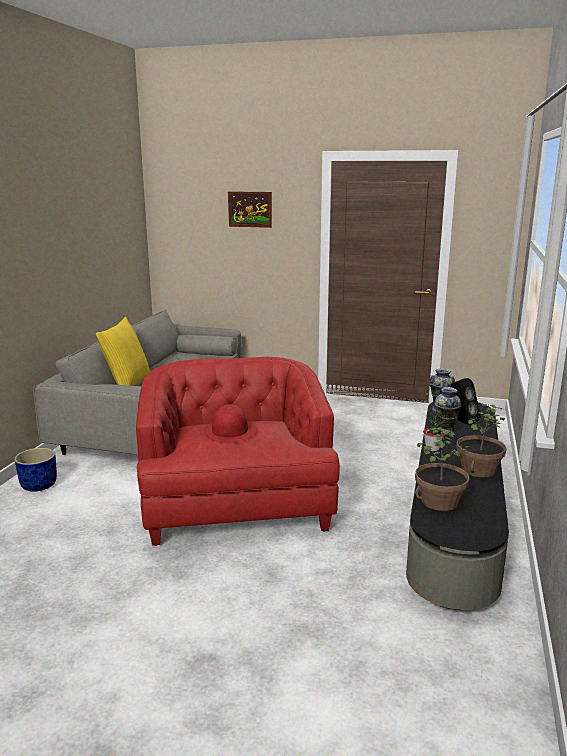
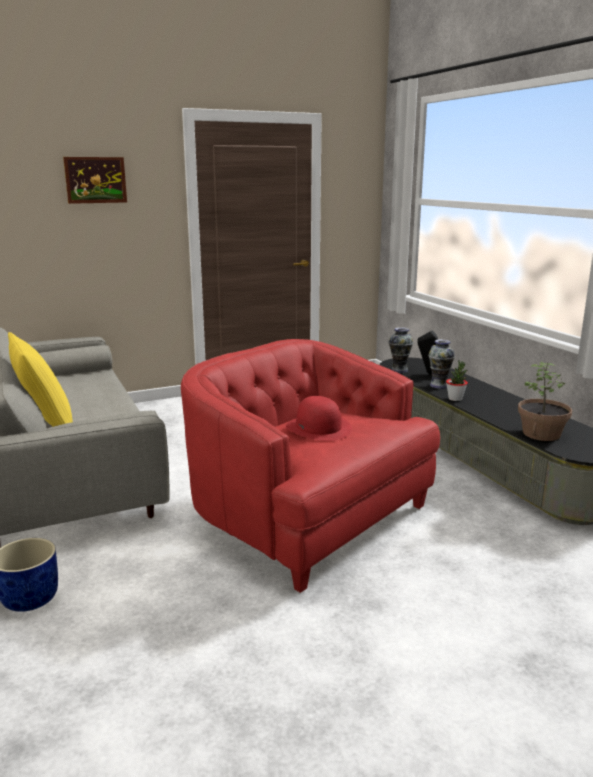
camera: 40 degrees left, 0 degrees up
potted plant [456,404,506,477] -> none

